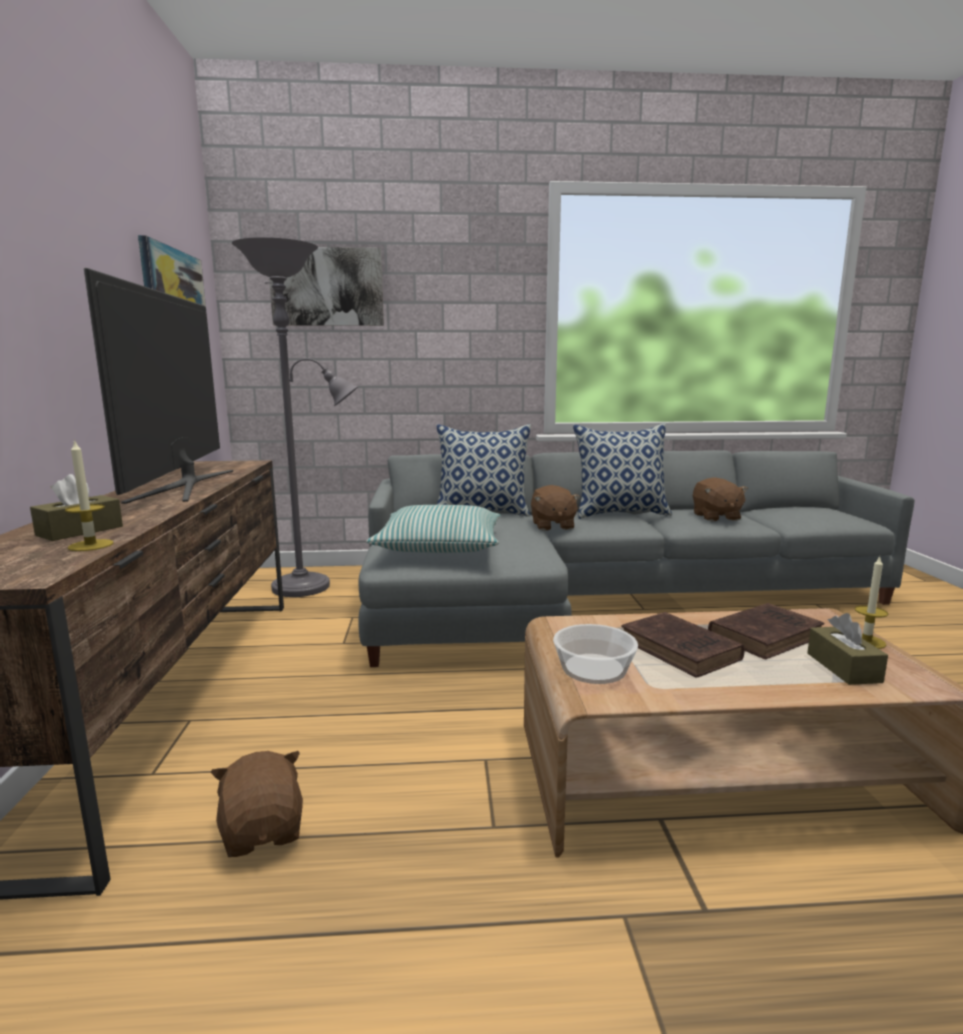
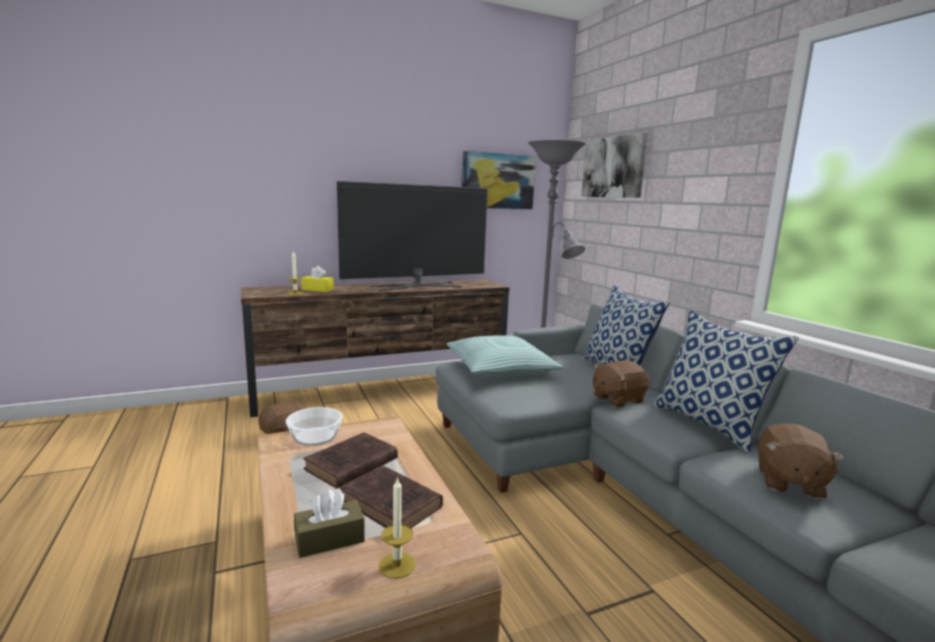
camera: 70 degrees right, 0 degrees up
brown tissue box [30,474,123,541] -> yellow tissue box [301,266,334,292]
brown plush toy [693,477,748,521] -> brown plush toy turned 45 degrees counterclockwise [759,424,845,499]

